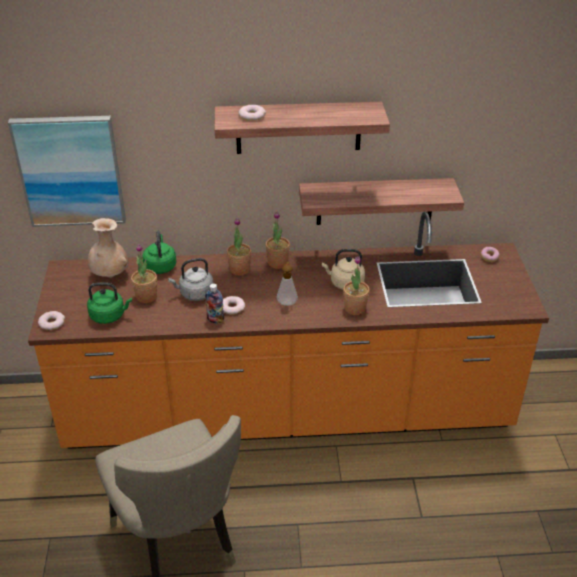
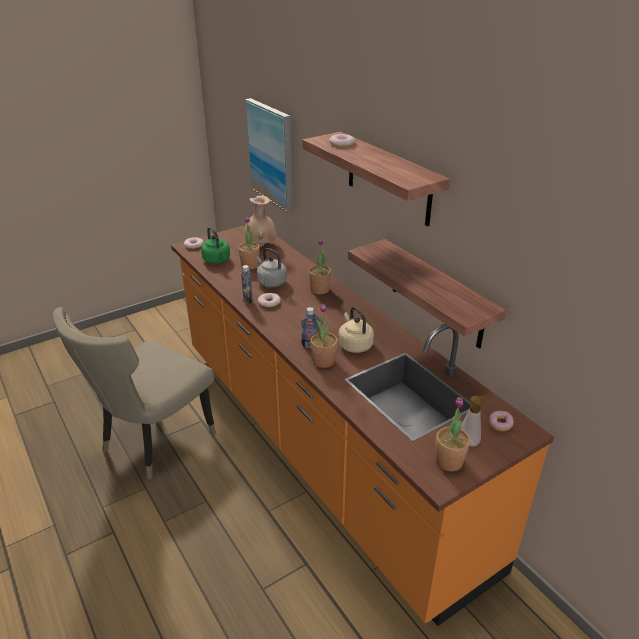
camera: 60 degrees right, 5 degrees down
green kettle [142,231,176,274] -> none
potted plant [266,211,290,269] -> potted plant moved to [436,397,470,471]
soap dispenser [277,262,298,306] -> soap dispenser moved to [461,395,488,447]
none -> bottle [301,307,320,348]

